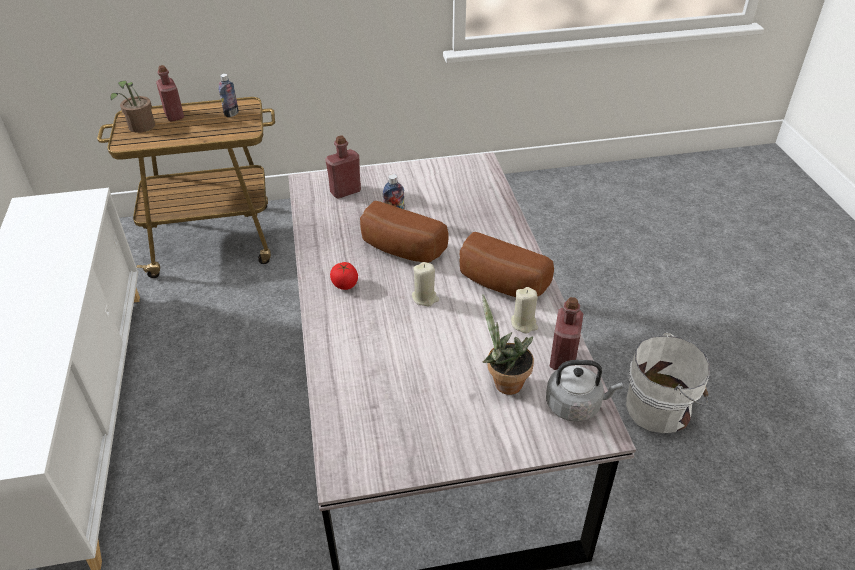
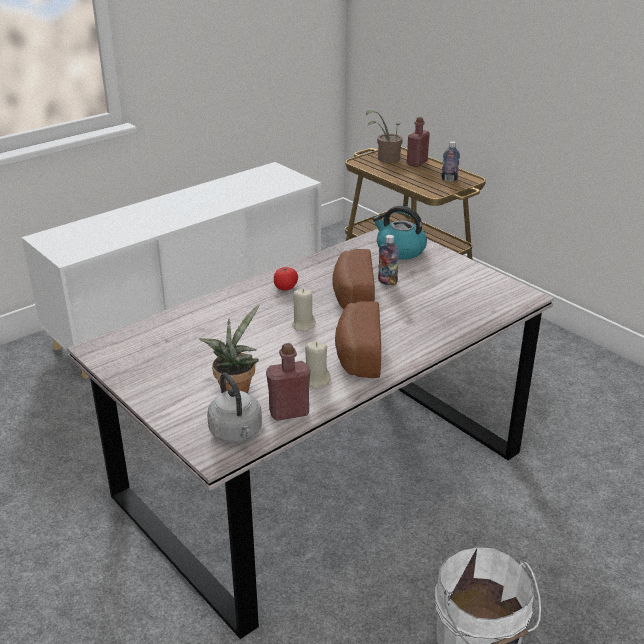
camera: 60 degrees right, 10 degrees down
red bottle [326,136,361,199] -> kettle [373,206,427,260]

